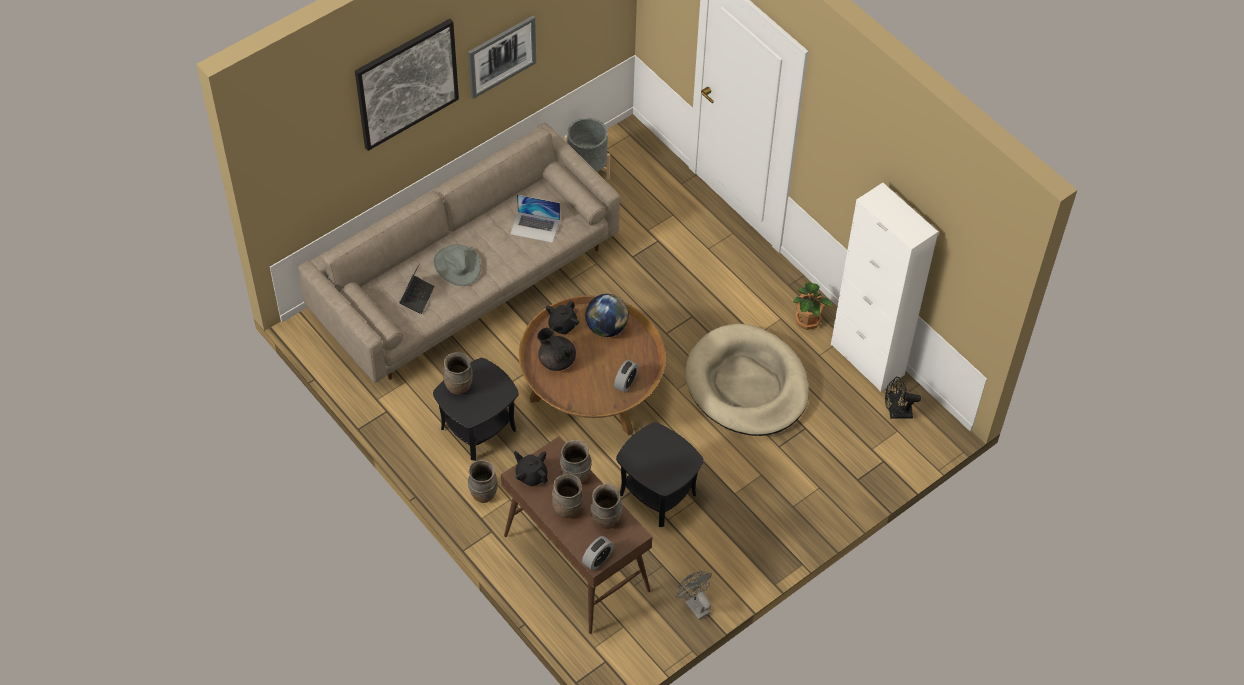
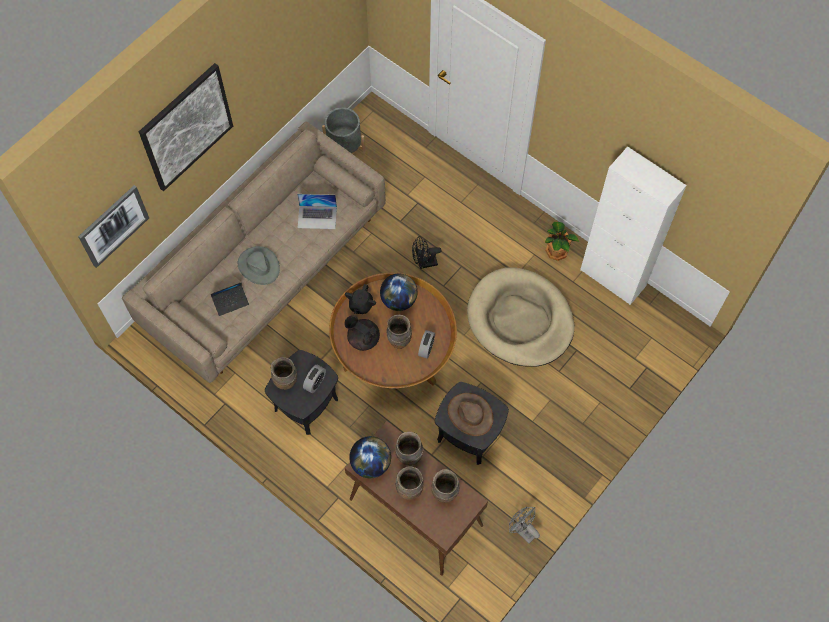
camera: 10 degrees left, 10 degrees up
laptop [399,265,435,314] -> laptop turned 60 degrees clockwise [211,282,249,316]
picture [468,16,536,99] -> picture moved to [78,185,149,268]
brown vase [468,460,498,503] -> brown vase moved to [387,315,412,349]
black teapot [514,451,548,487] -> globe [349,436,391,478]
alarm clock [582,536,614,571] -> alarm clock moved to [303,364,326,393]
black fan [885,377,921,419] -> black fan moved to [412,236,442,269]
none -> brown hat [447,393,494,436]

